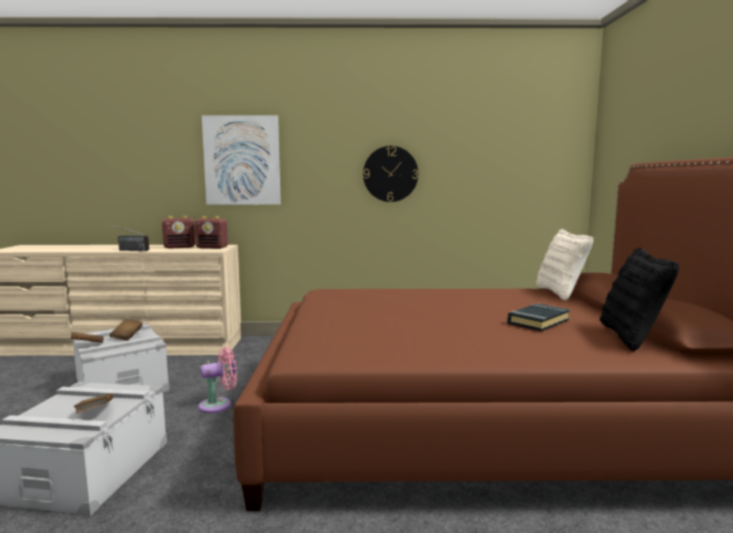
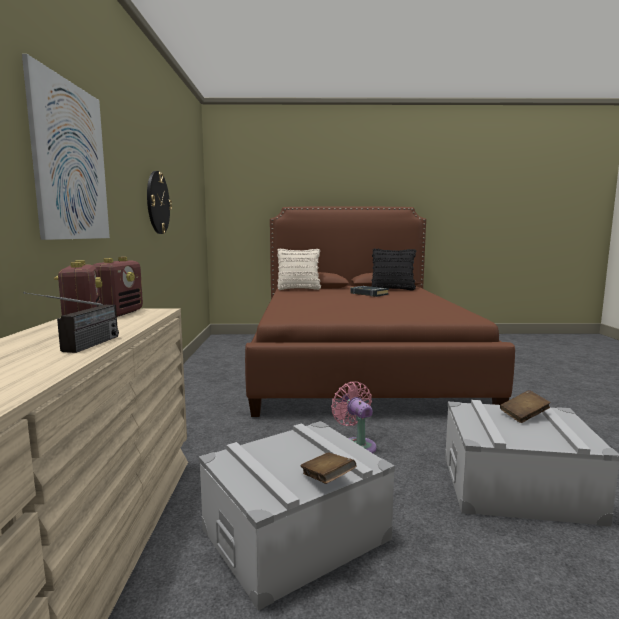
camera: 90 degrees left, 0 degrees up
brown book [109,319,143,341] -> none

